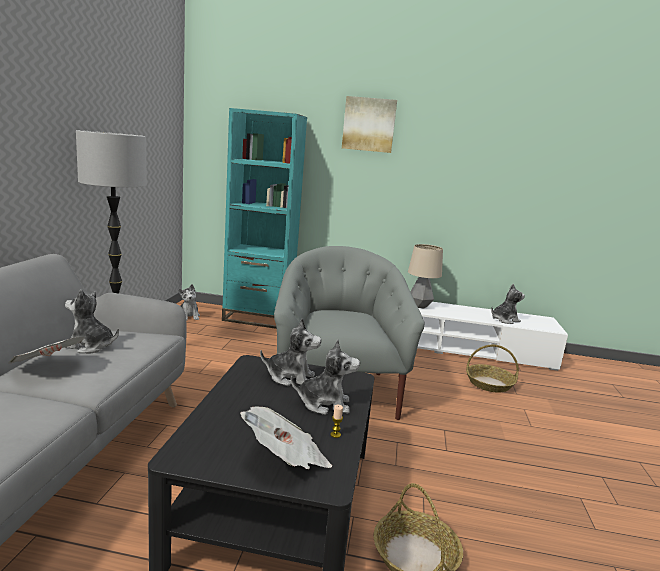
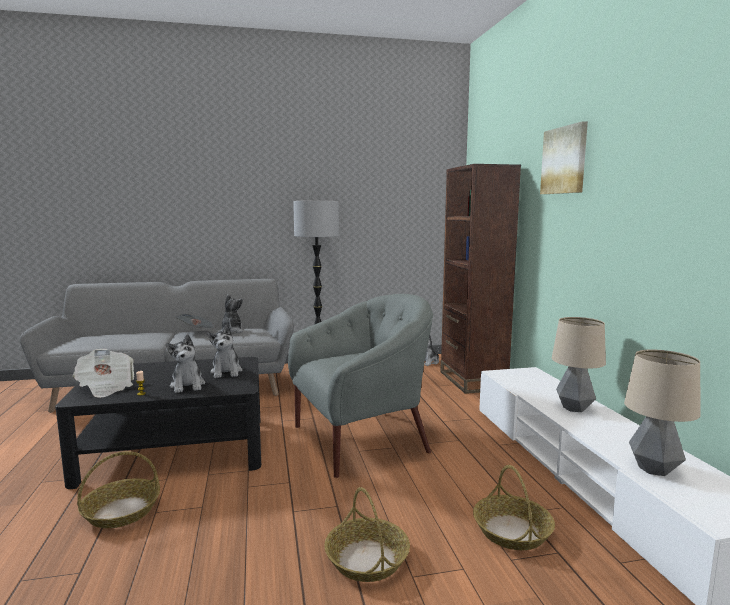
camera: 70 degrees right, 5 degrees down
turquoise bookcase [222,108,307,329] -> brown bookcase [440,164,521,394]
plush toy [491,284,525,324] -> table lamp [624,349,701,476]
none -> basket [324,487,410,582]

